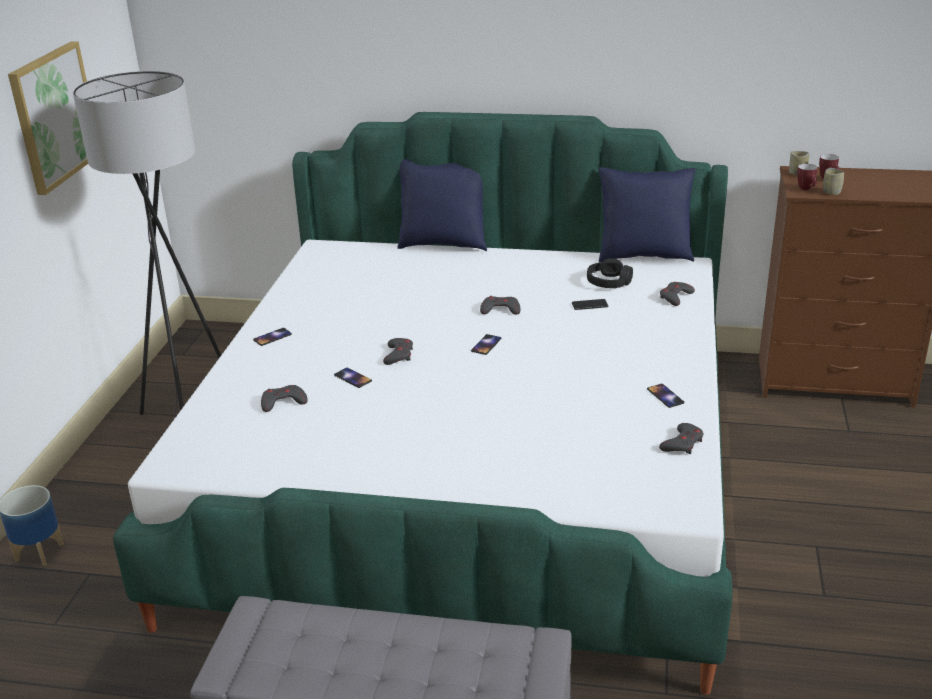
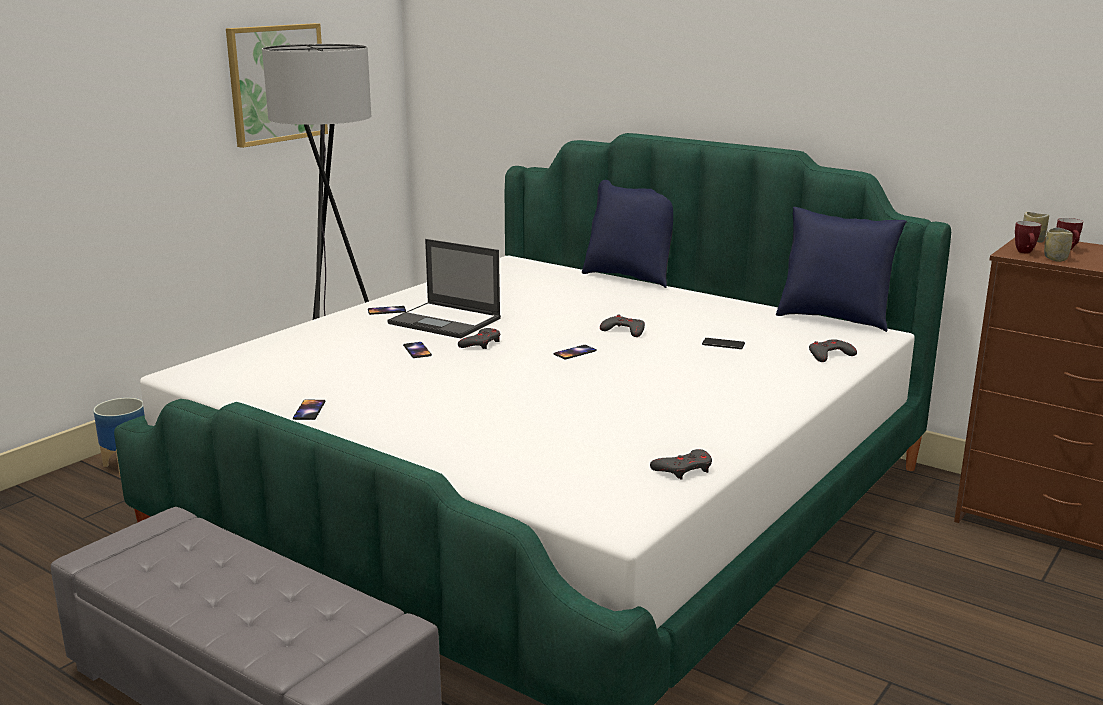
camera: 25 degrees right, 10 degrees down
grey game controller [261,385,308,412] -> none
black headphones [587,258,633,288] -> none
phone [647,384,685,408] -> phone moved to [293,400,326,420]
none -> laptop [387,239,501,338]

